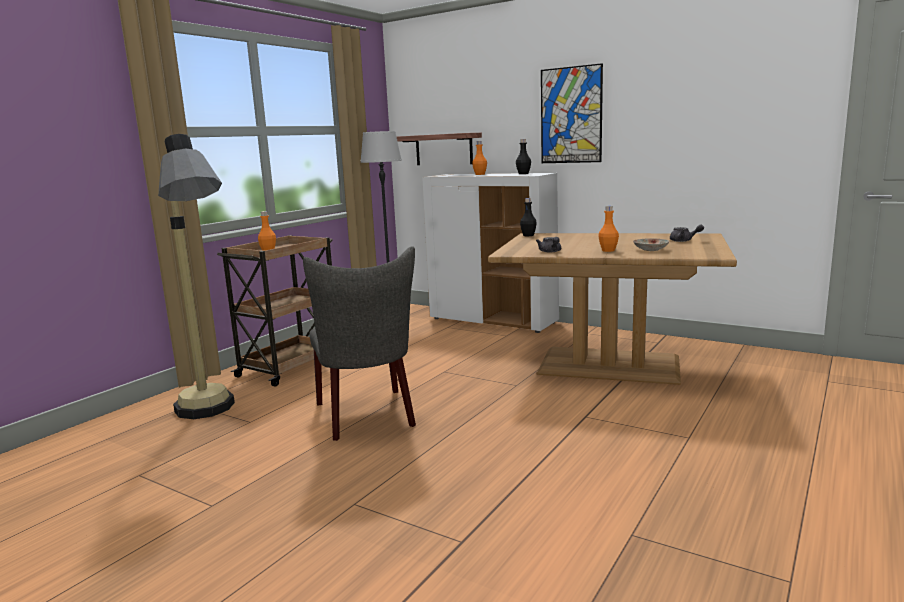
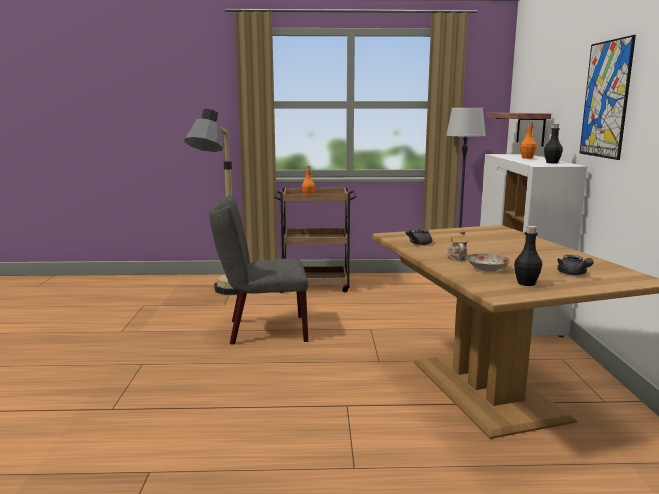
camera: 55 degrees right, 0 degrees up
grey chair [303,246,416,441] -> grey chair turned 45 degrees clockwise [209,194,308,345]
black bottle [520,198,537,236] -> black bottle moved to [514,226,542,286]
orange bottle [598,206,619,252] -> teapot [447,229,468,260]

